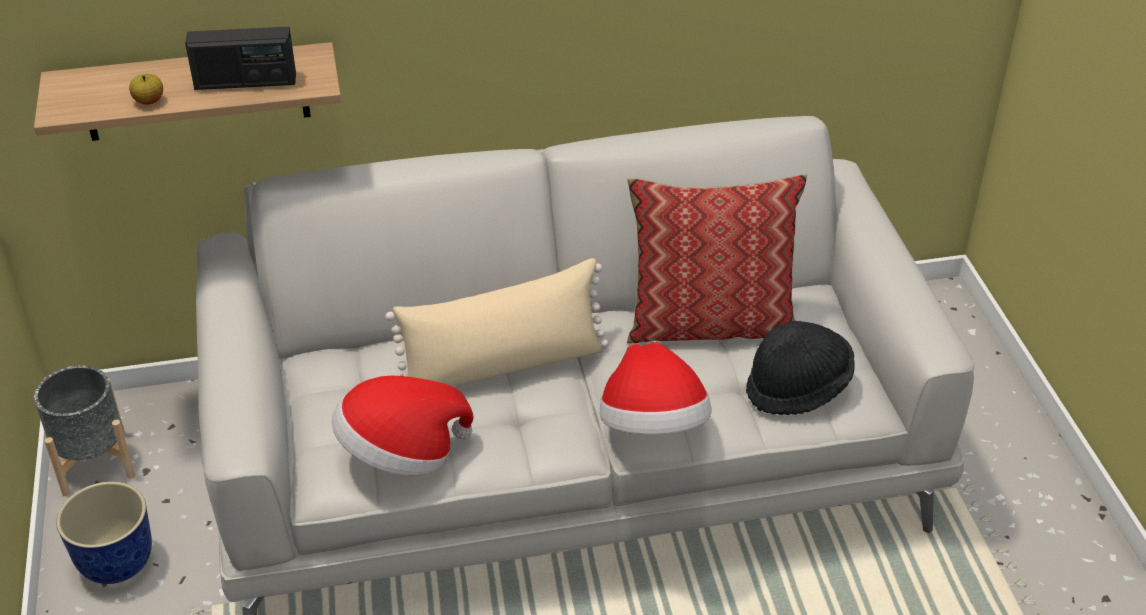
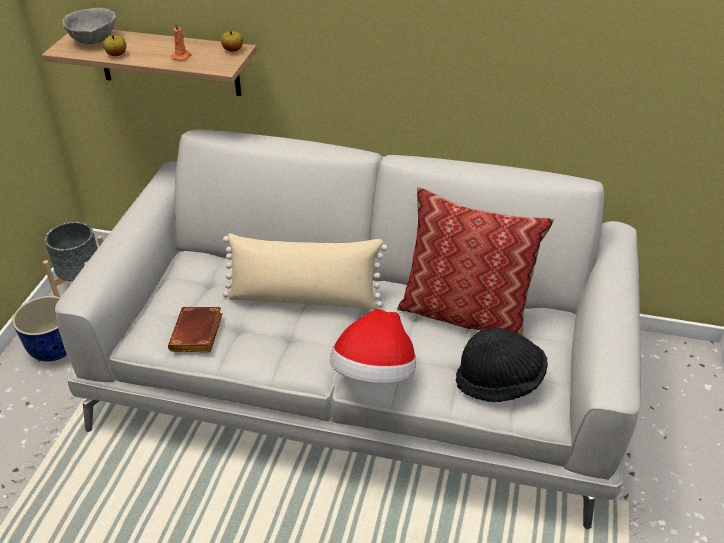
camera: 25 degrees right, 0 degrees up
radio [185,27,296,90] -> orange candle [171,22,192,61]
hat [332,376,473,476] -> brown book [168,307,222,352]
none -> grey bowl [62,8,116,44]
none -> apple [221,31,243,52]

